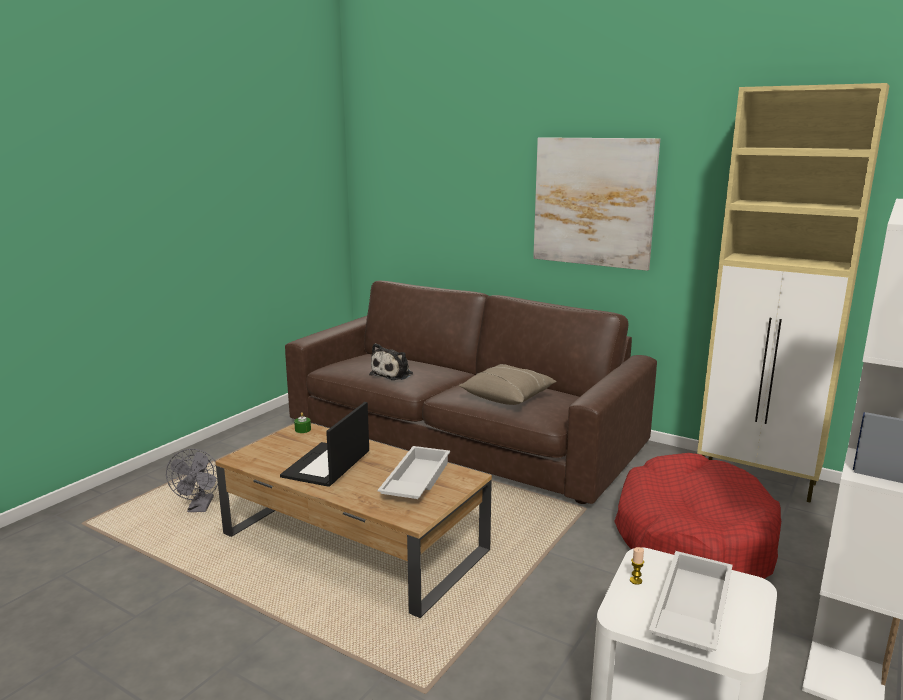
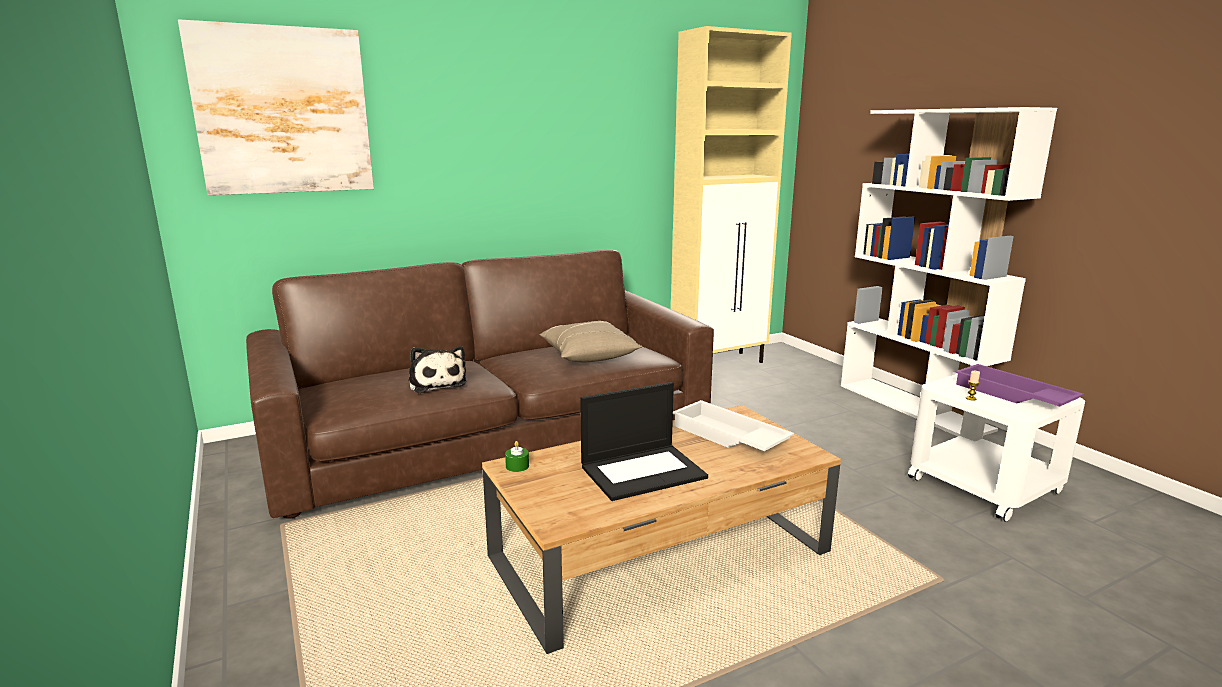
camera: 60 degrees left, 0 degrees up
grey fan [166,449,218,512] -> none
laptop [280,402,369,487] -> laptop turned 75 degrees counterclockwise [580,382,708,501]
picture [533,137,660,271] -> picture moved to [178,19,374,195]
red dog bed [614,453,781,579] -> none
white tray [649,551,733,652] -> purple tray [955,364,1084,406]

